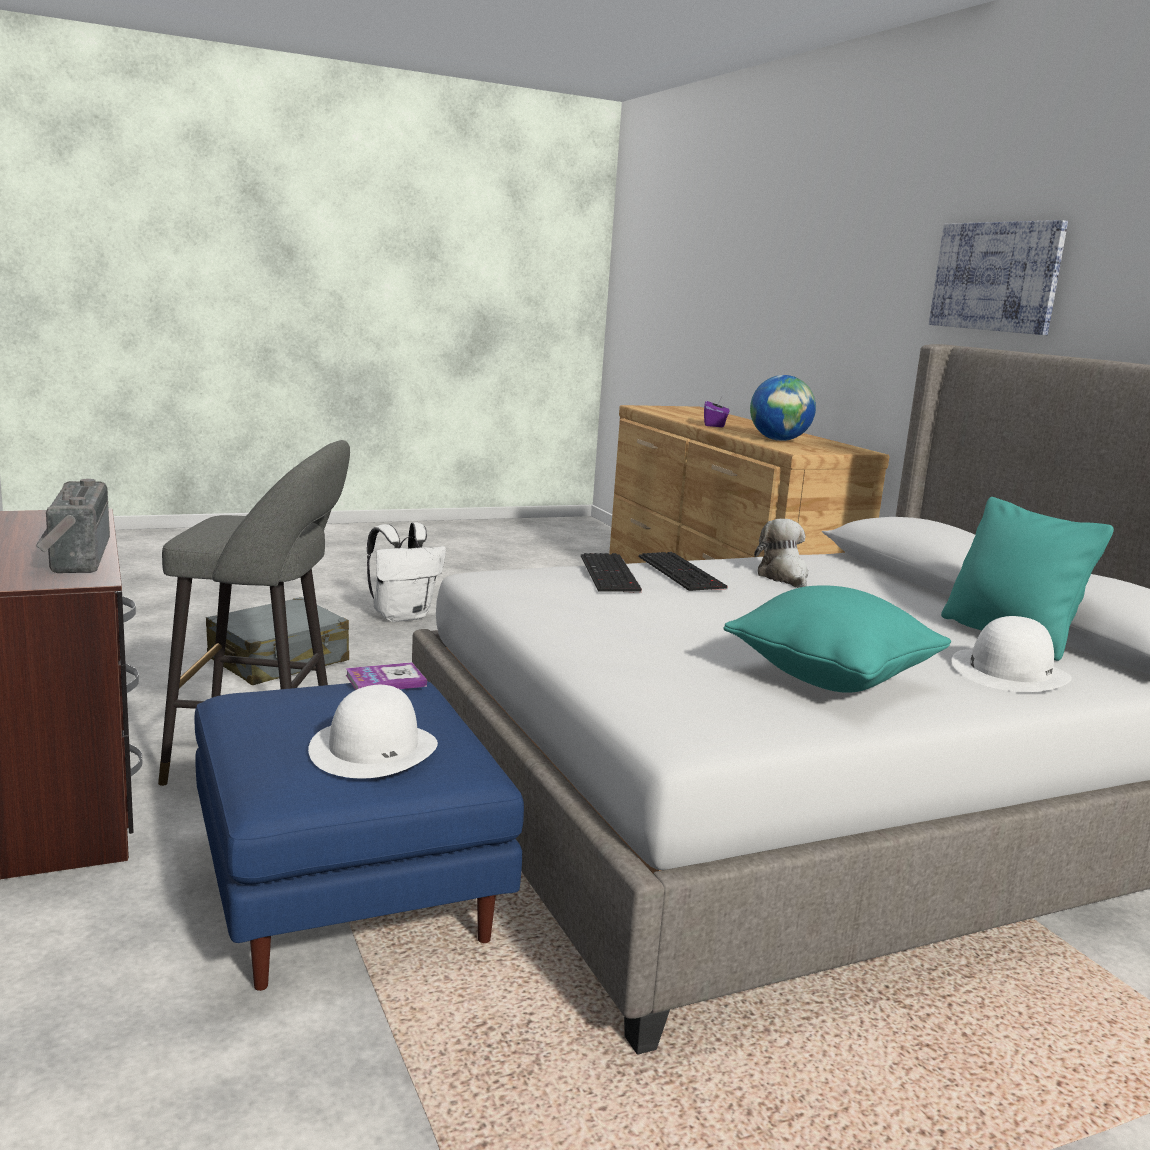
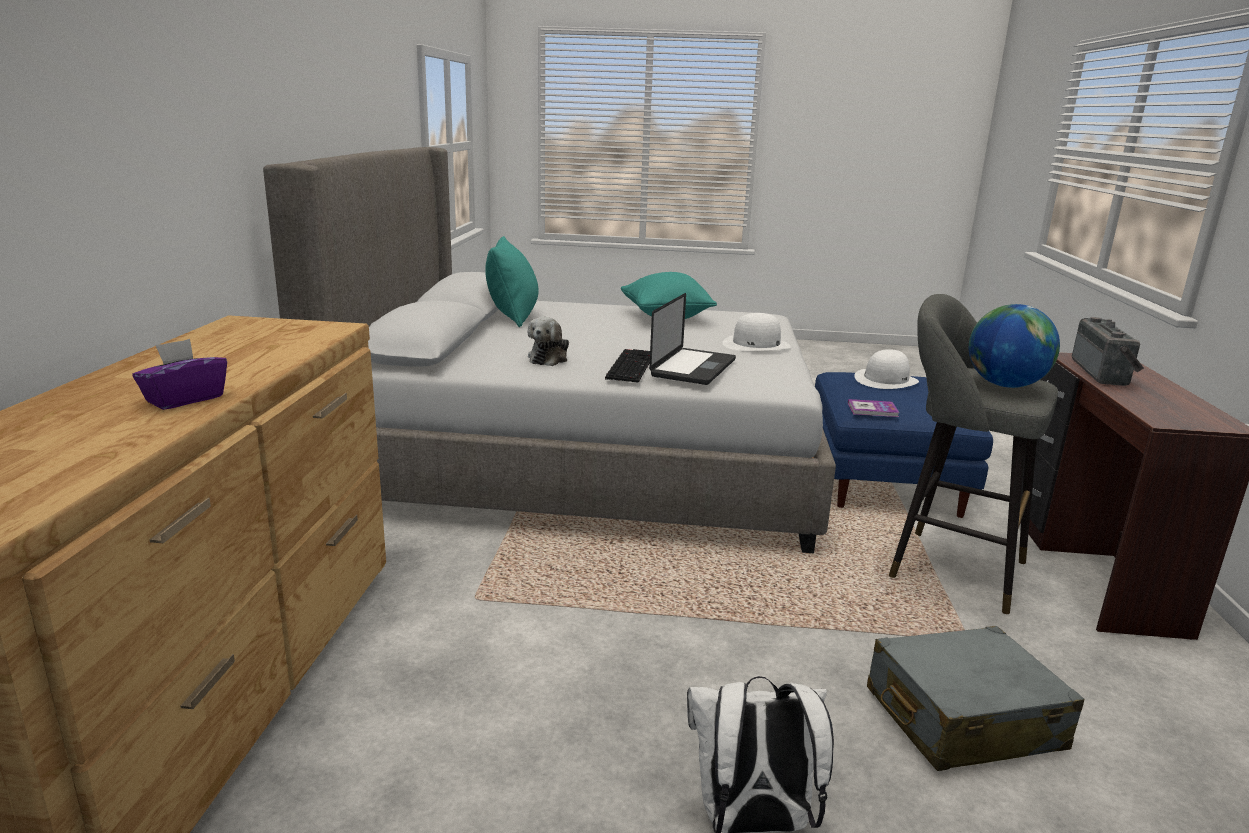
camera: 150 degrees left, 5 degrees up
keyboard [581,553,642,593] -> laptop [649,293,736,385]
globe [750,375,816,441] -> globe moved to [969,304,1060,388]
picture [929,220,1068,335] -> none
white hat [952,616,1072,692] -> white hat moved to [722,313,791,351]

